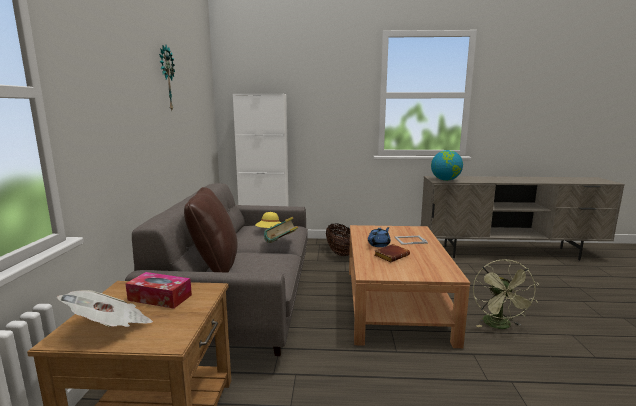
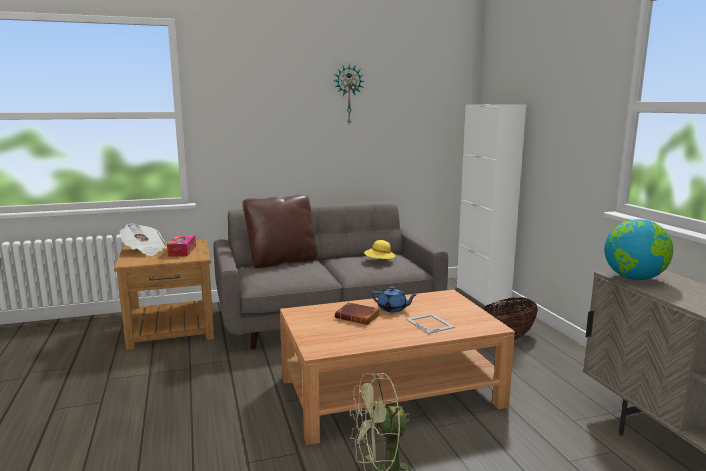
camera: 70 degrees right, 0 degrees up
book [264,217,298,243] -> none

